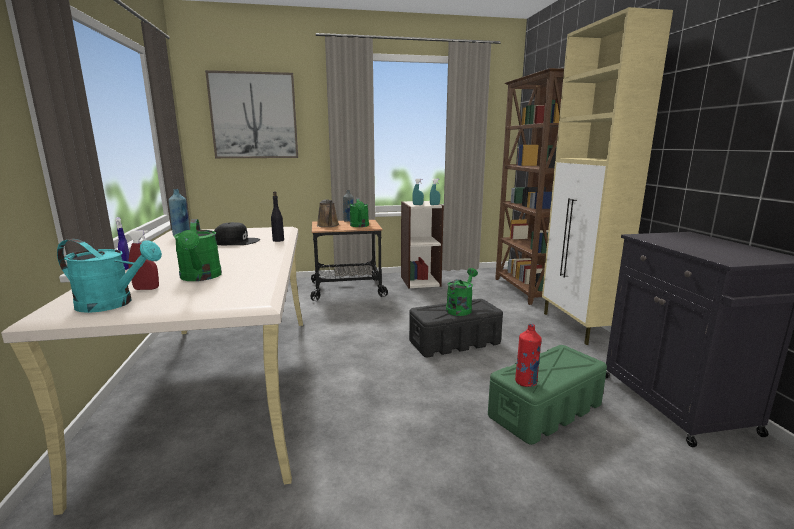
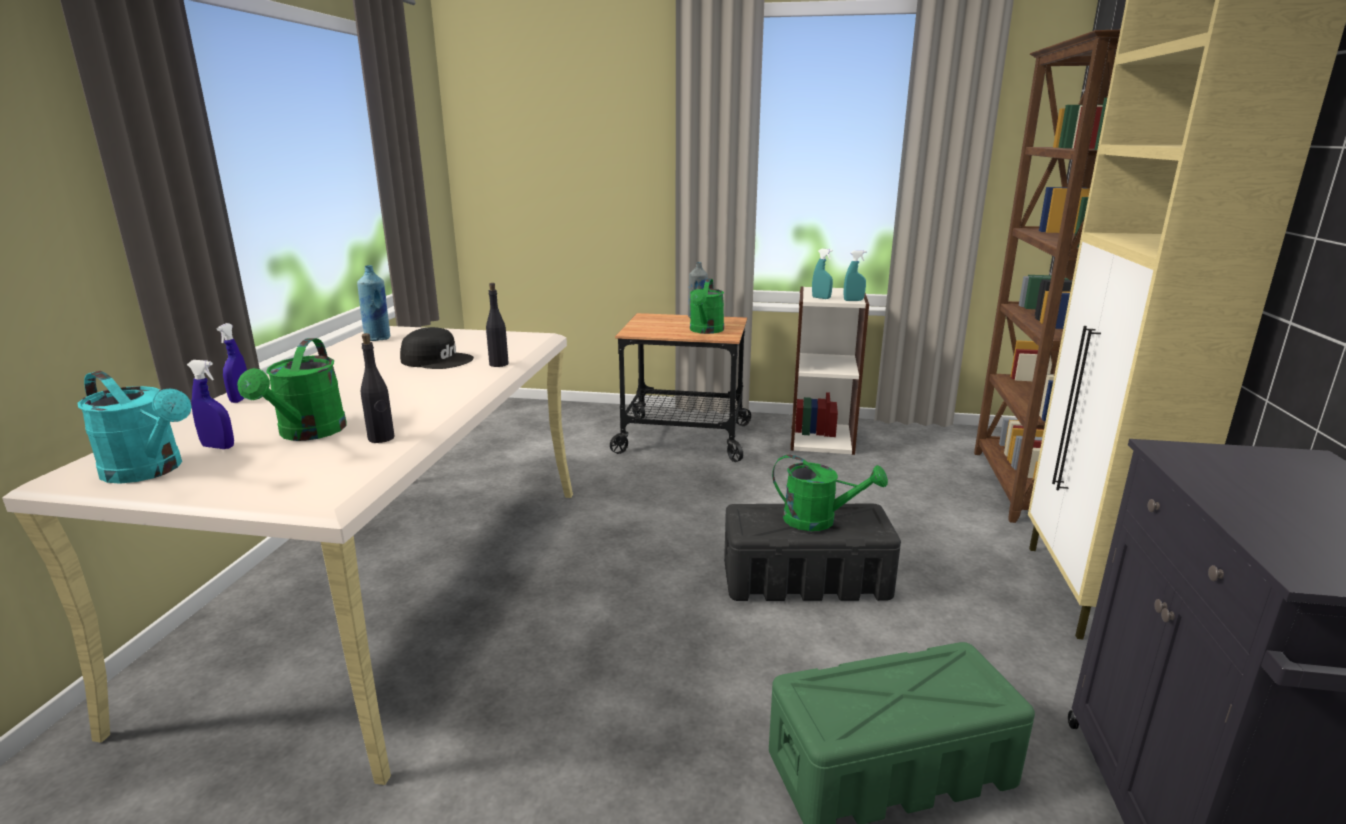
camera: 20 degrees right, 5 degrees up
red spray bottle [128,230,159,290] -> blue spray bottle [187,360,234,449]
picture [205,70,298,158] -> none
brown watering can [317,199,339,227] -> none
green watering can [446,268,478,316] -> green watering can turned 60 degrees clockwise [772,455,888,531]
red bottle [515,324,542,387] -> none
none -> black bottle [361,333,395,443]

